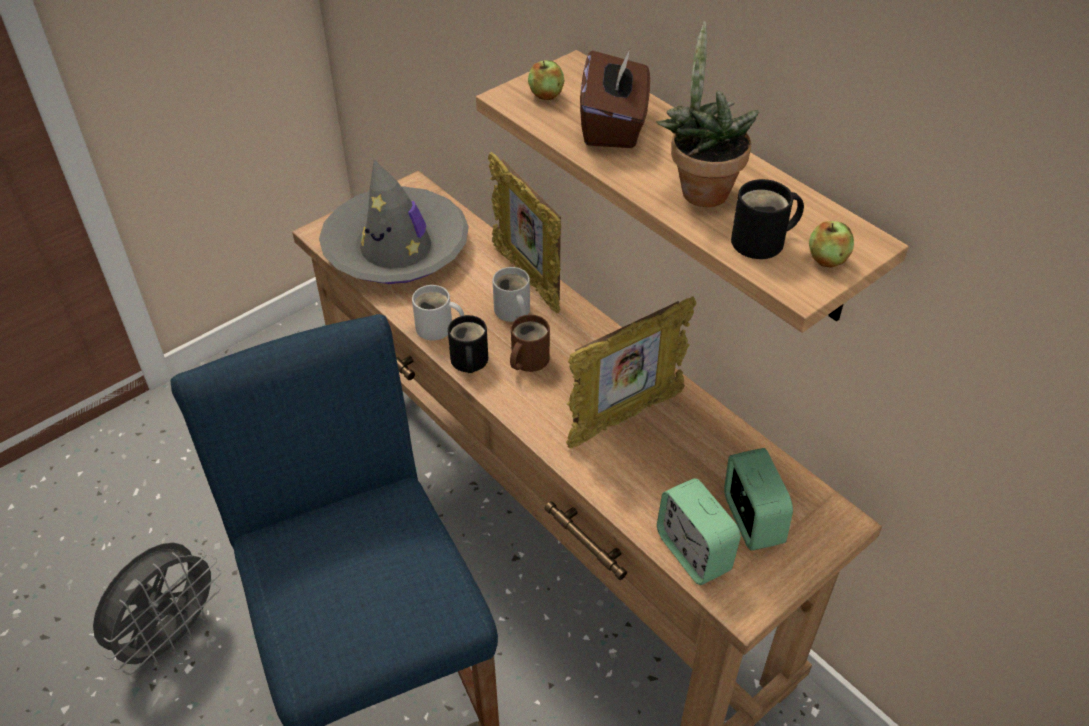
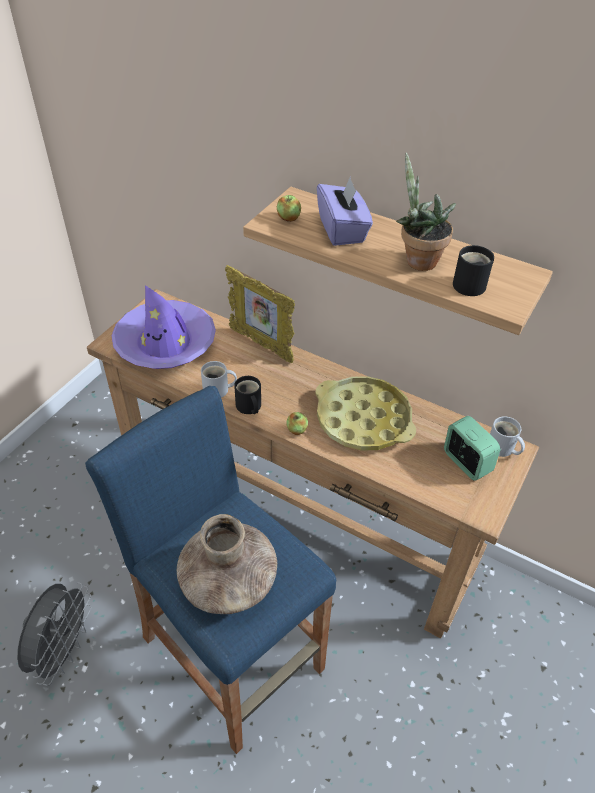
camera: 20 degrees left, 0 degrees up
grey hat [319,160,469,284] -> purple hat [112,285,216,369]
white mug [493,267,530,322] -> white mug moved to [490,416,525,457]
brown mug [510,315,550,372] -> none
picture frame [566,296,696,449] -> yellow tray [315,376,416,451]
brown tissue box [580,45,650,148] -> purple tissue box [317,177,373,246]
alarm clock [657,478,741,585] -> none
apple [809,221,854,268] -> apple moved to [286,412,308,435]
none -> brown vase [177,514,277,614]

